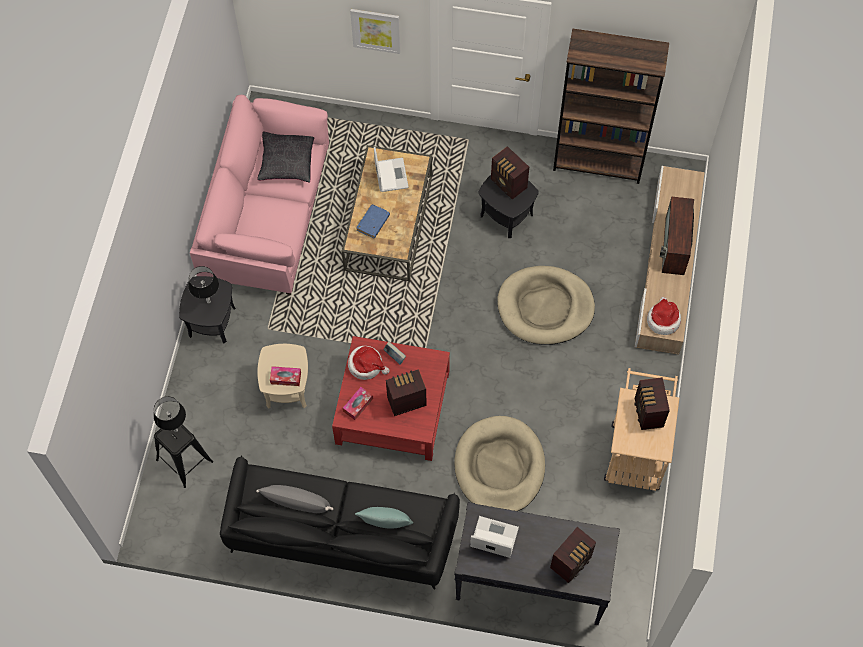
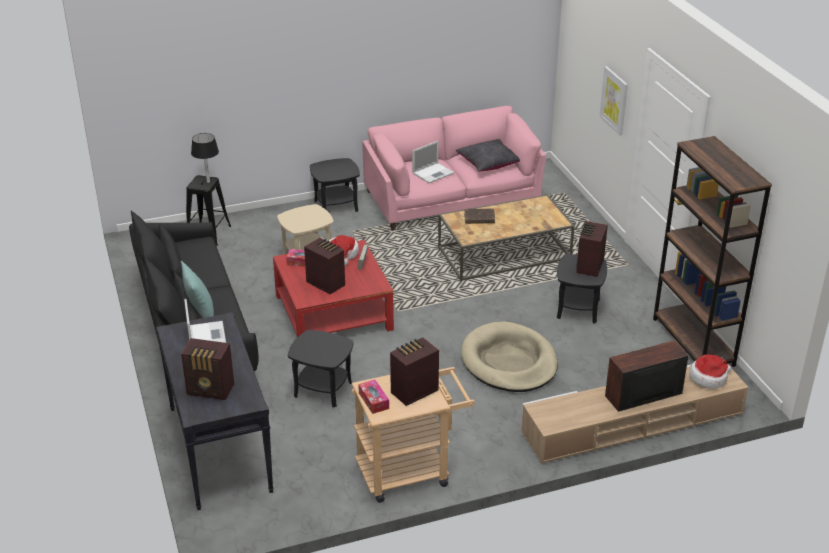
camera: 60 degrees right, 30 degrees down
black table lamp [188,266,219,304] -> none
grey pillow [256,485,333,513] -> none
tissue box [270,366,301,386] -> tissue box moved to [358,380,389,414]
blue book [356,204,390,238] -> brown book [464,209,495,224]
laptop [374,147,409,192] -> laptop moved to [412,141,454,183]
beige dog bed [454,416,545,511] -> black side table [288,330,354,407]
hat [647,297,681,335] -> hat moved to [689,355,732,389]

